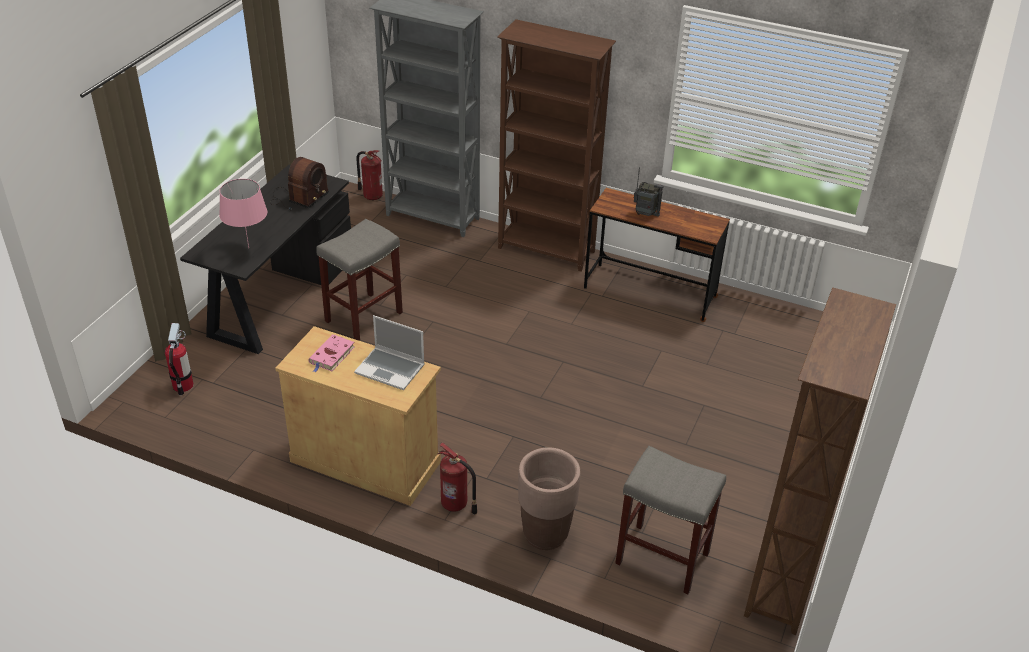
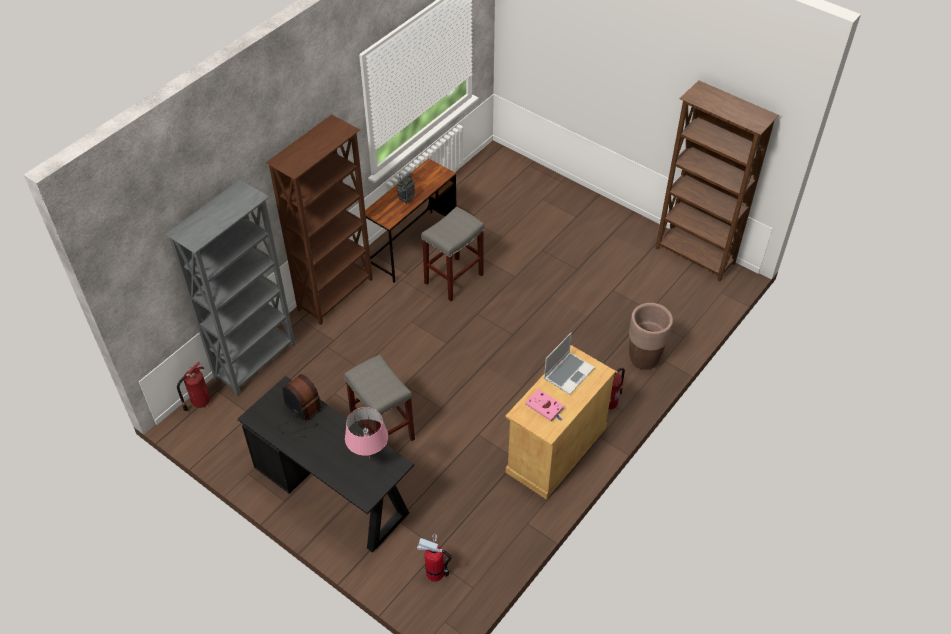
camera: 75 degrees left, 10 degrees up
grey stool [615,446,726,594] -> grey stool moved to [421,206,484,301]

